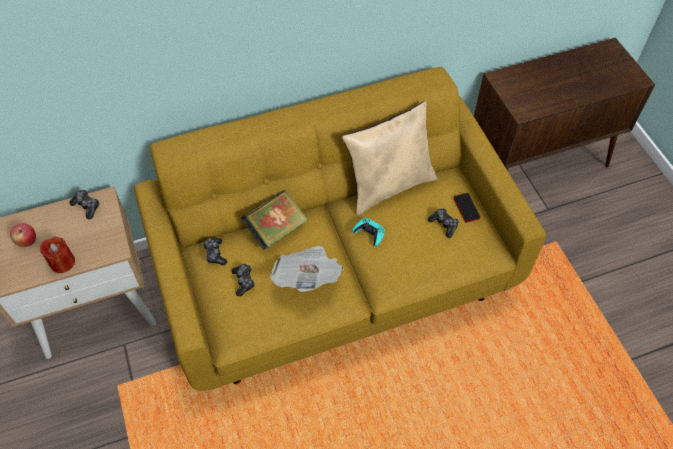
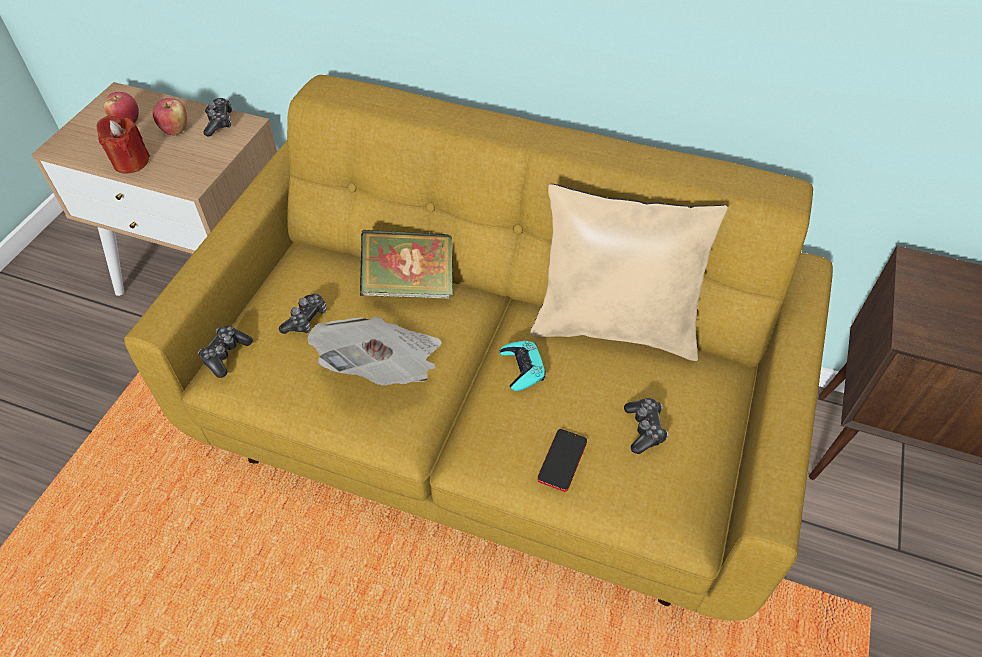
camera: 40 degrees right, 5 degrees down
game controller [202,238,227,265] -> game controller moved to [198,326,253,378]
phone [454,193,480,223] -> phone moved to [537,429,587,492]
none -> apple [153,98,187,136]

